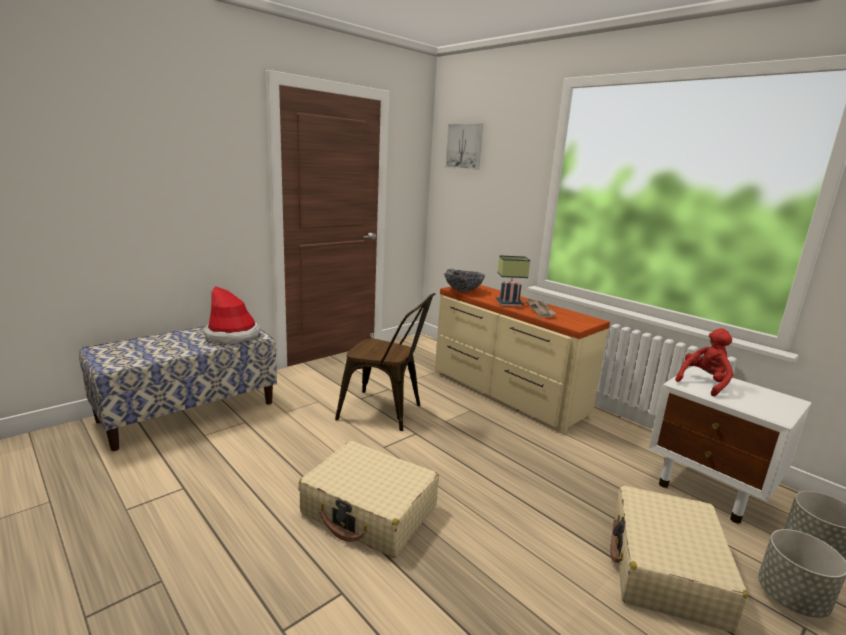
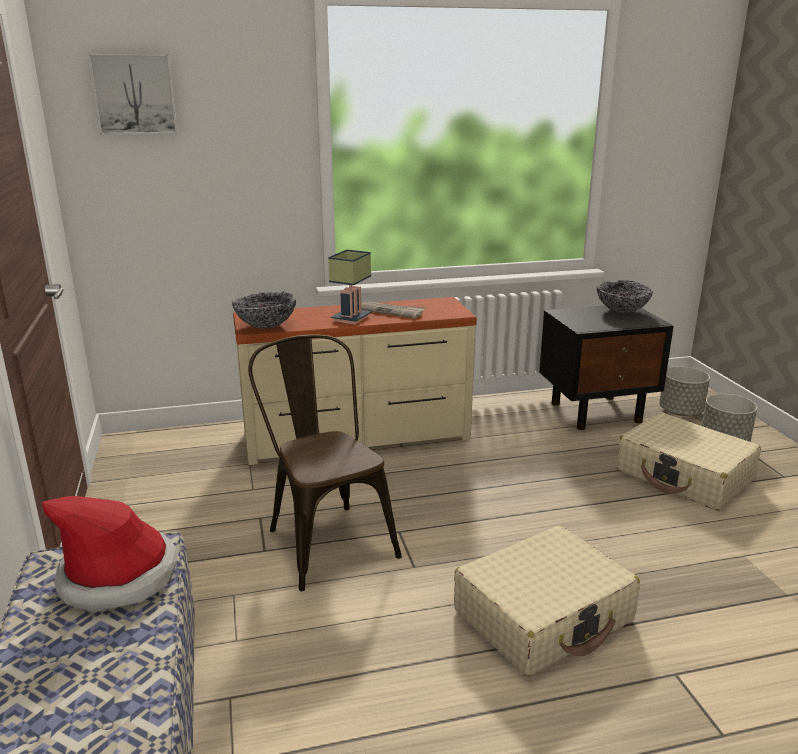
camera: 60 degrees left, 5 degrees up
brown chair [335,293,435,431] -> brown chair turned 75 degrees counterclockwise [248,335,402,591]
white nightstand [648,366,812,524] -> black nightstand [539,305,674,430]
red plush toy [675,328,733,396] -> none
none -> bowl [597,280,653,313]

